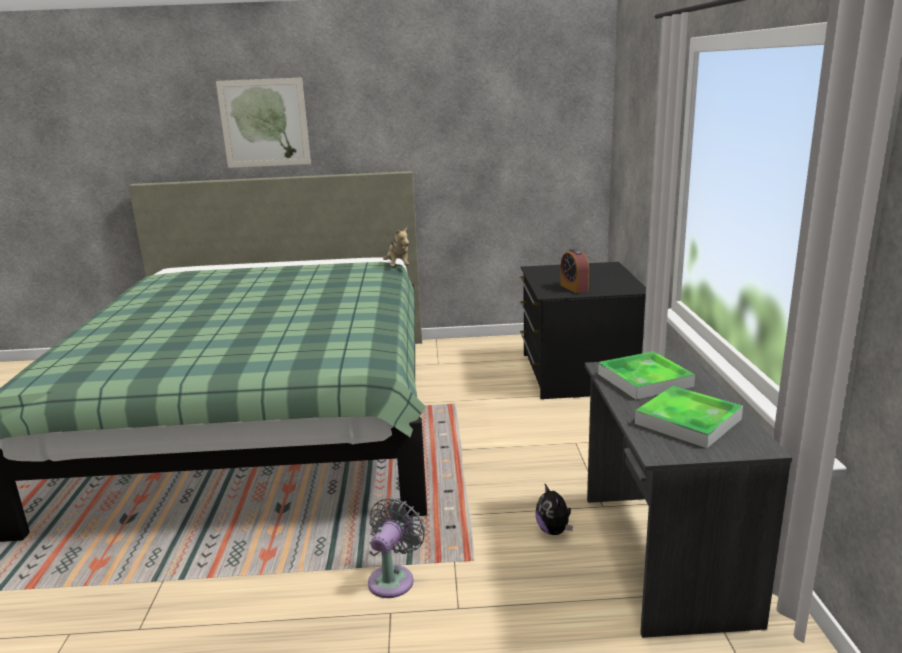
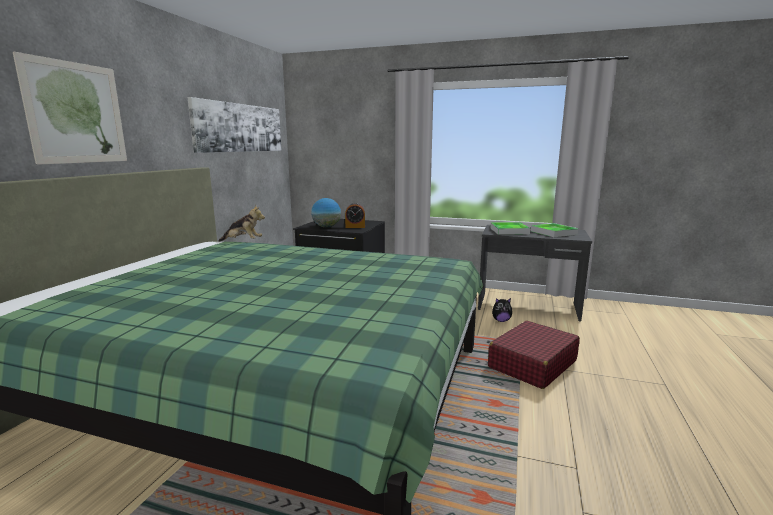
camera: 70 degrees left, 5 degrees down
grey fan [368,497,425,598] -> red suitcase [488,321,580,389]
none -> picture [187,97,282,153]
none -> globe [311,198,341,228]

